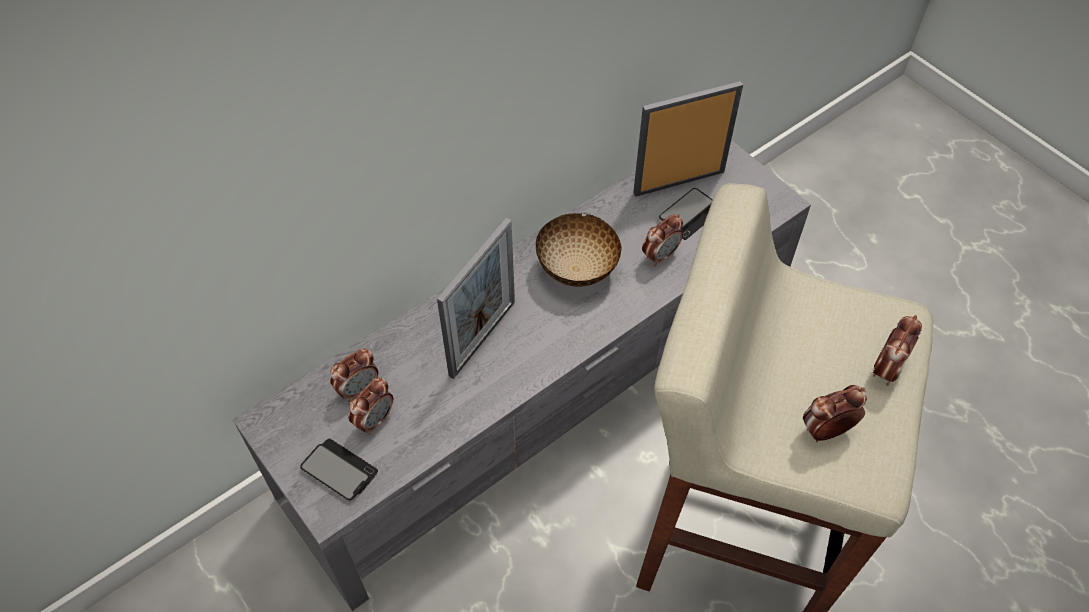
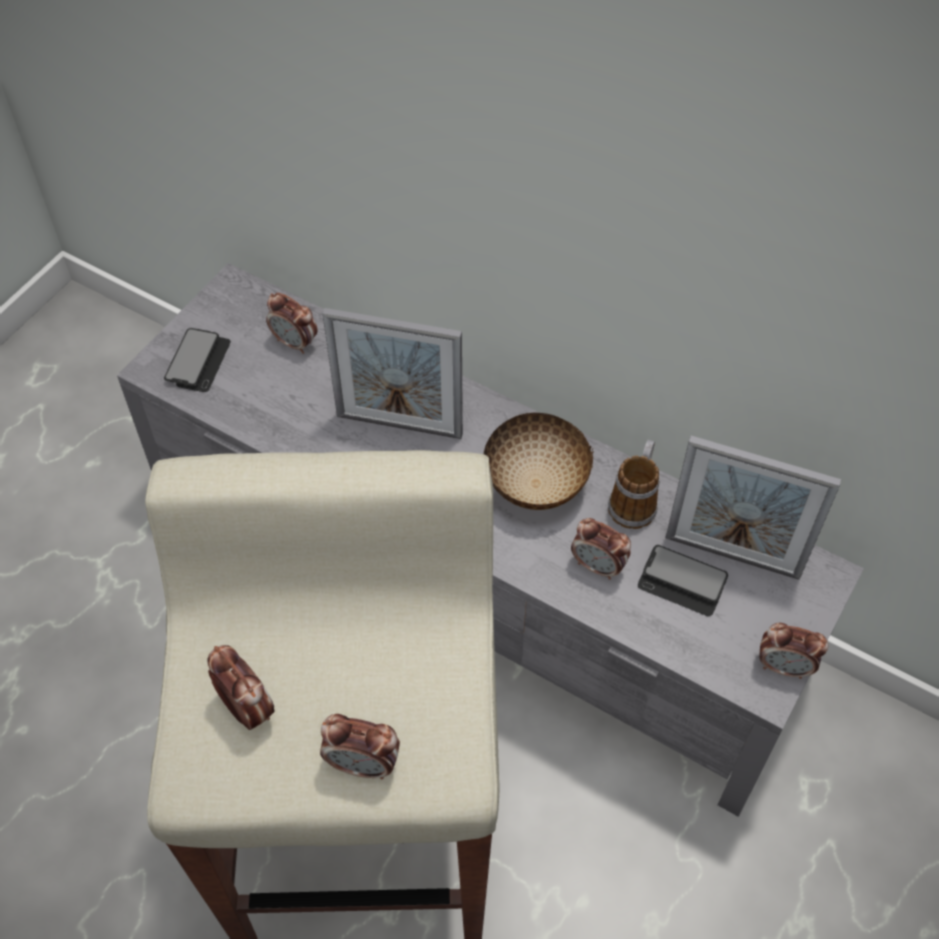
camera: 70 degrees right, 0 degrees up
alarm clock [348,377,393,435] -> alarm clock moved to [759,623,828,679]
picture frame [633,81,743,197] -> picture frame turned 150 degrees clockwise [666,436,841,580]
none -> mug [608,440,660,529]

